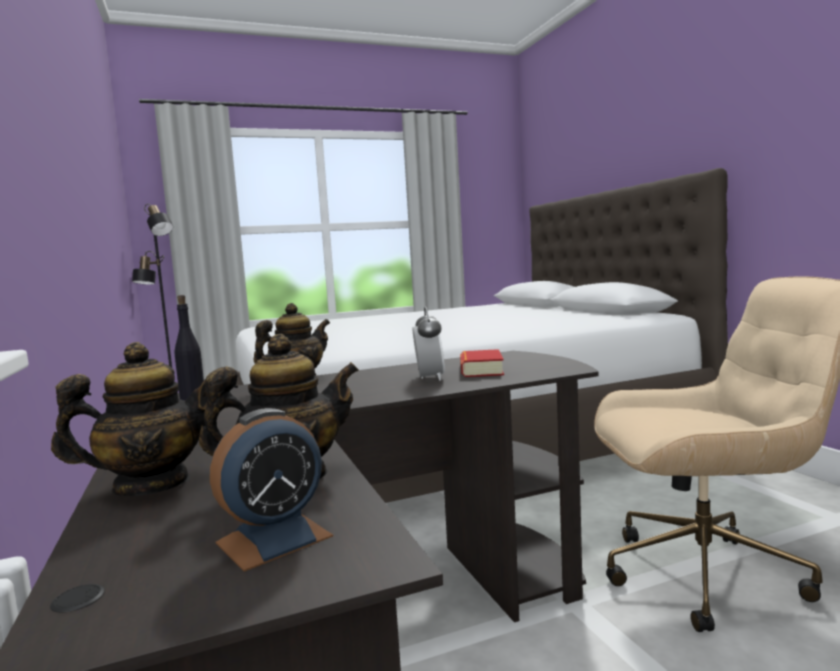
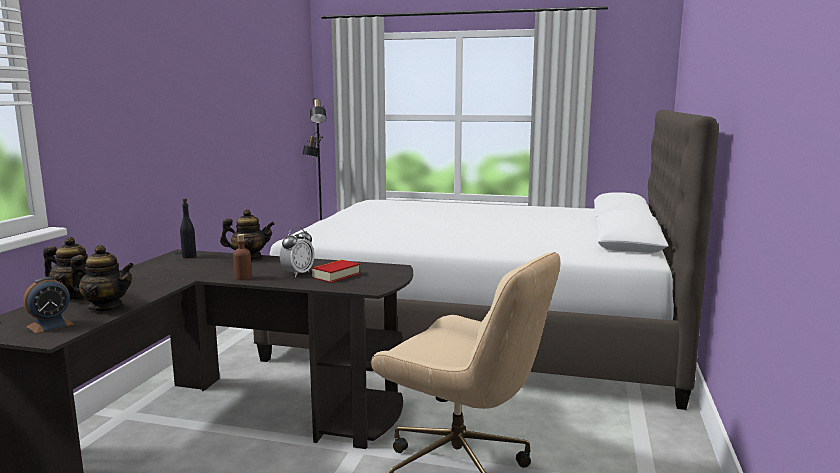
camera: 35 degrees right, 5 degrees up
alarm clock [210,408,333,572] -> alarm clock turned 45 degrees counterclockwise [23,277,74,334]
none -> brown bottle [233,234,252,280]

